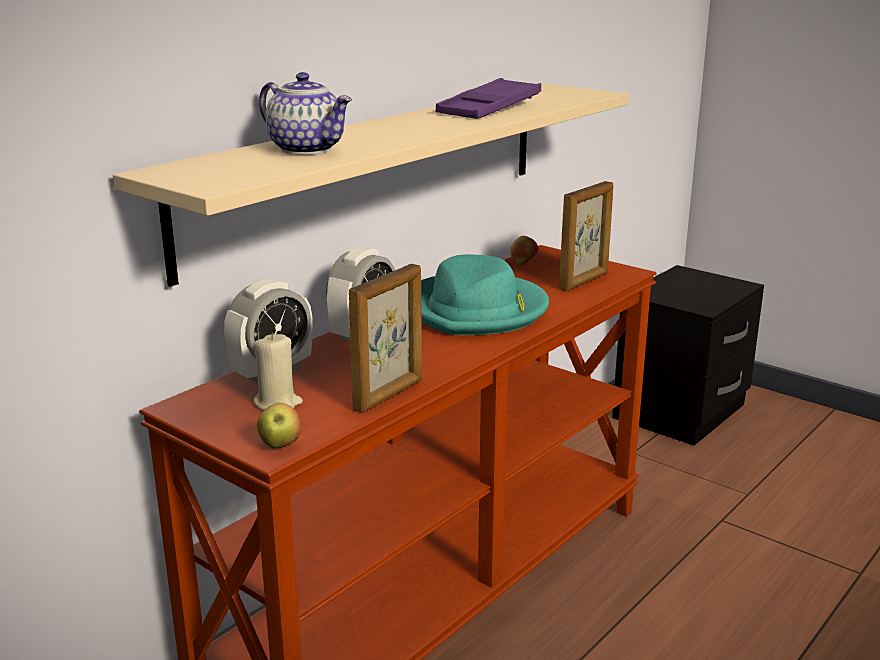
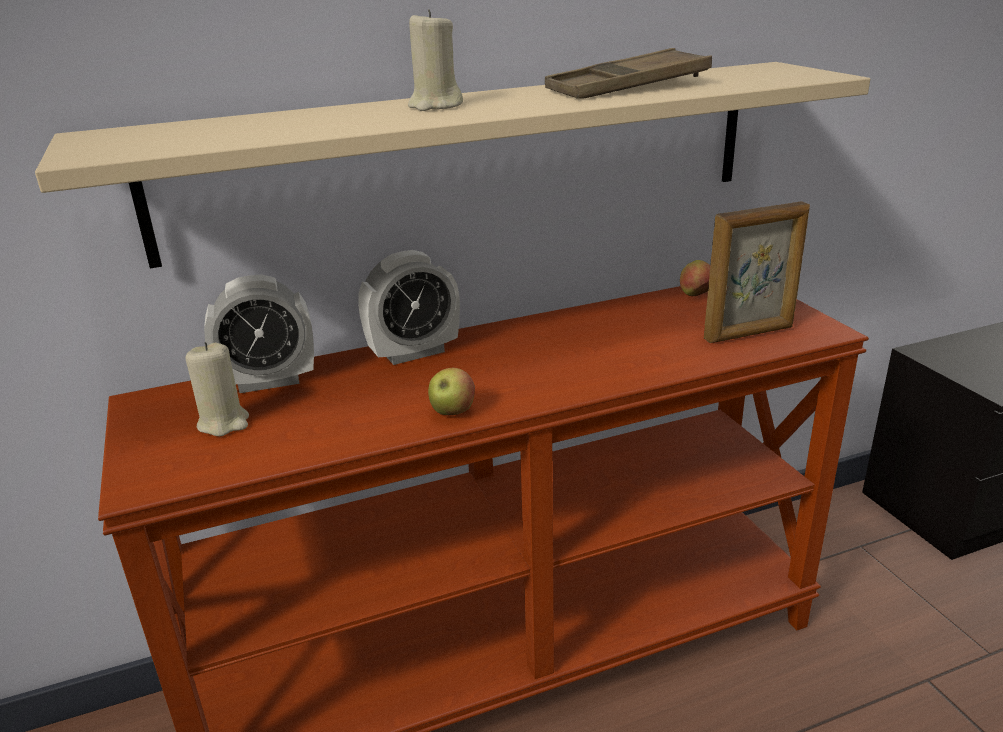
camera: 30 degrees right, 5 degrees up
apple [257,403,301,448] -> apple moved to [428,368,475,415]
teapot [259,72,352,155] -> none
picture frame [349,264,422,413] -> none
turquoise hat [421,254,549,335] -> none
purple tray [436,78,541,119] -> brown tray [545,48,712,99]
none -> beige candle [408,9,463,111]

